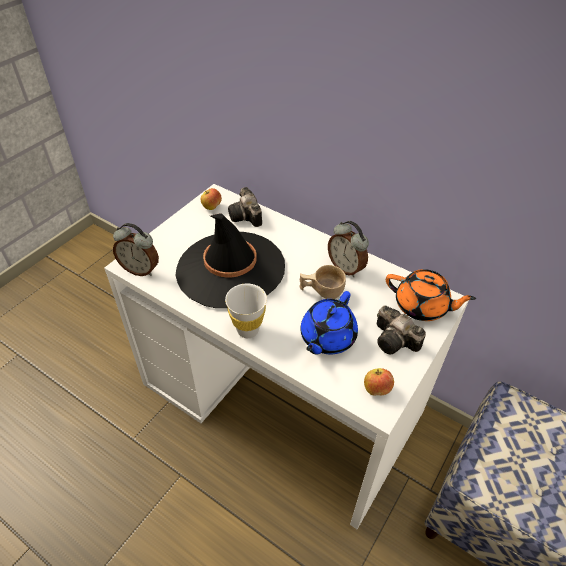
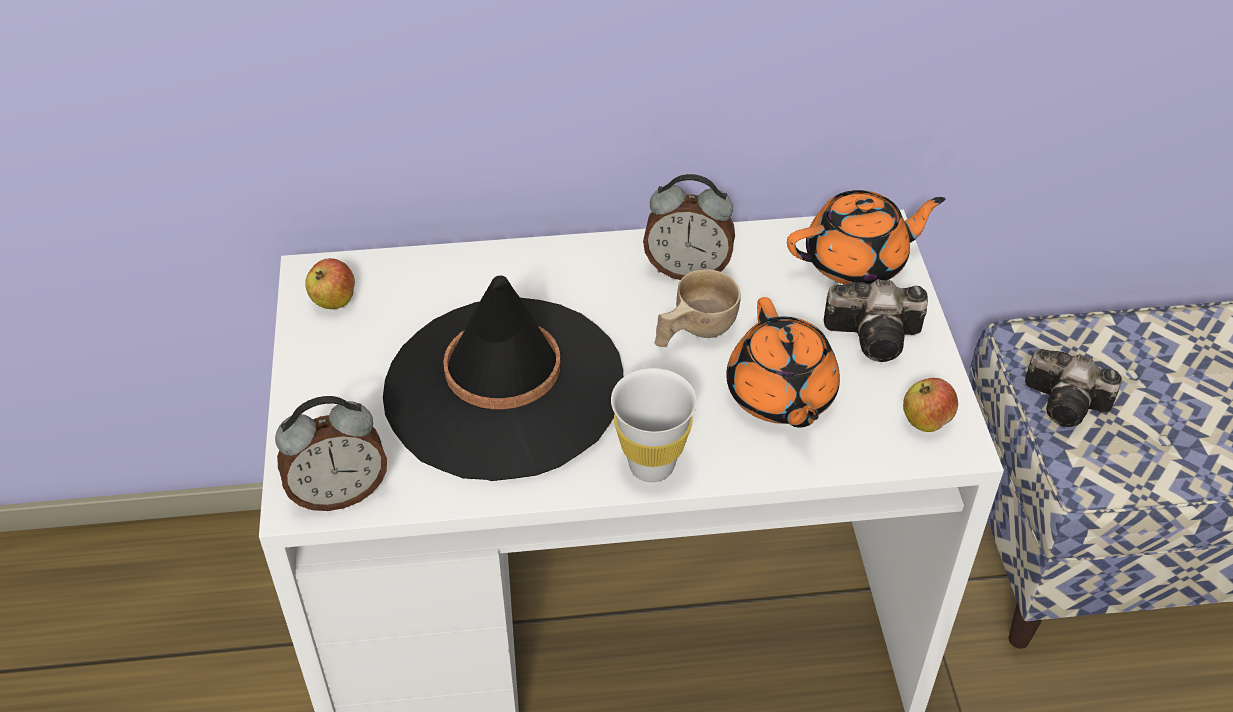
camera: 40 degrees left, 0 degrees up
camera [228,187,262,227] -> camera moved to [1025,349,1122,427]
blue teapot [300,291,358,355] -> orange teapot [726,297,840,427]

